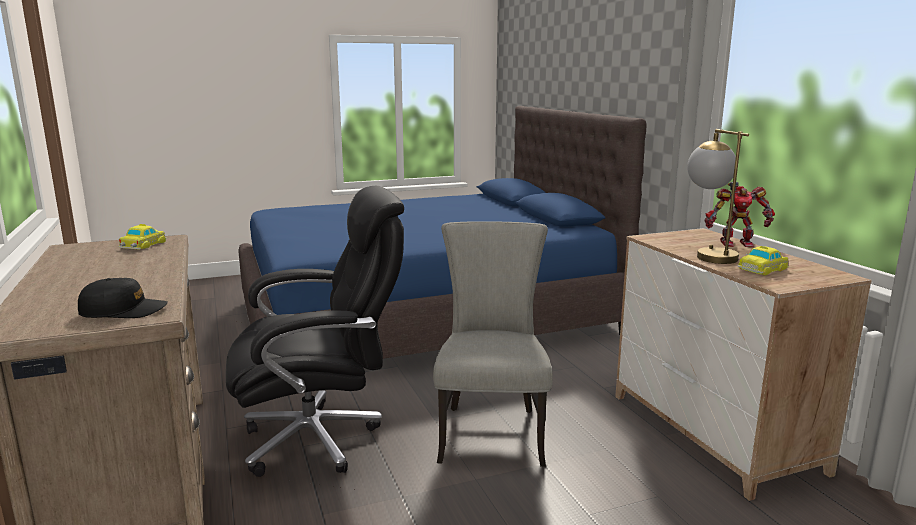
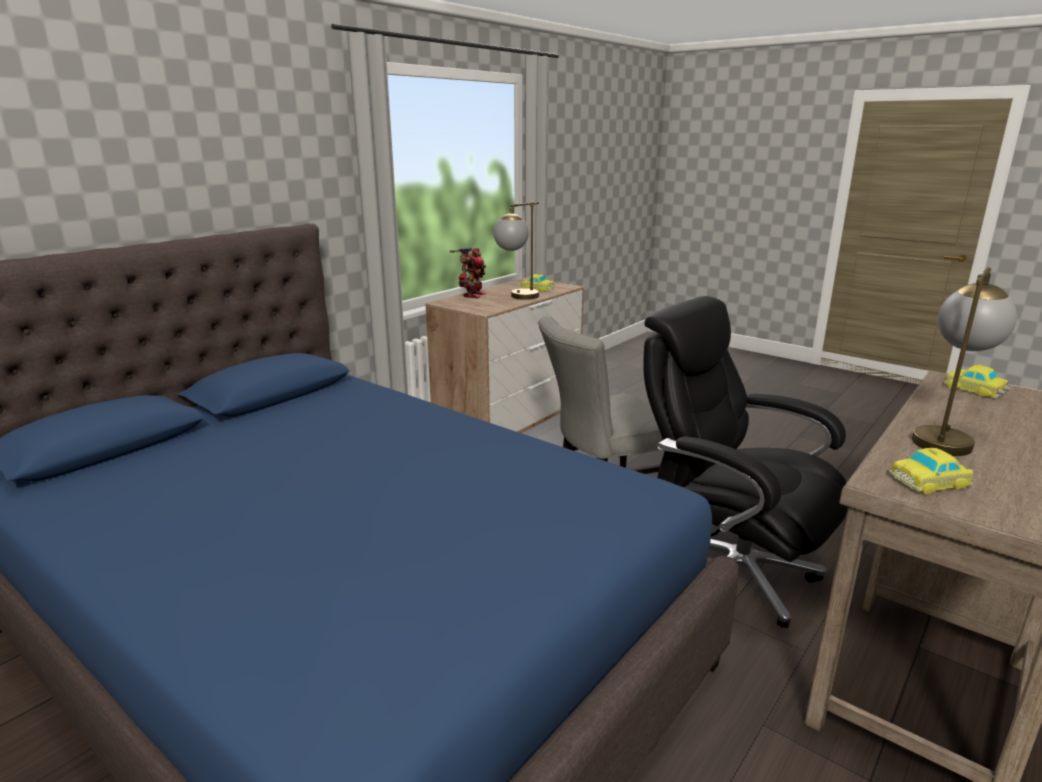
camera: 120 degrees left, 5 degrees up
black cap [78,278,168,318] -> toy car [944,364,1011,398]
toy robot [705,182,775,247] -> toy robot turned 45 degrees clockwise [450,247,486,298]
none -> table lamp [912,267,1017,456]

